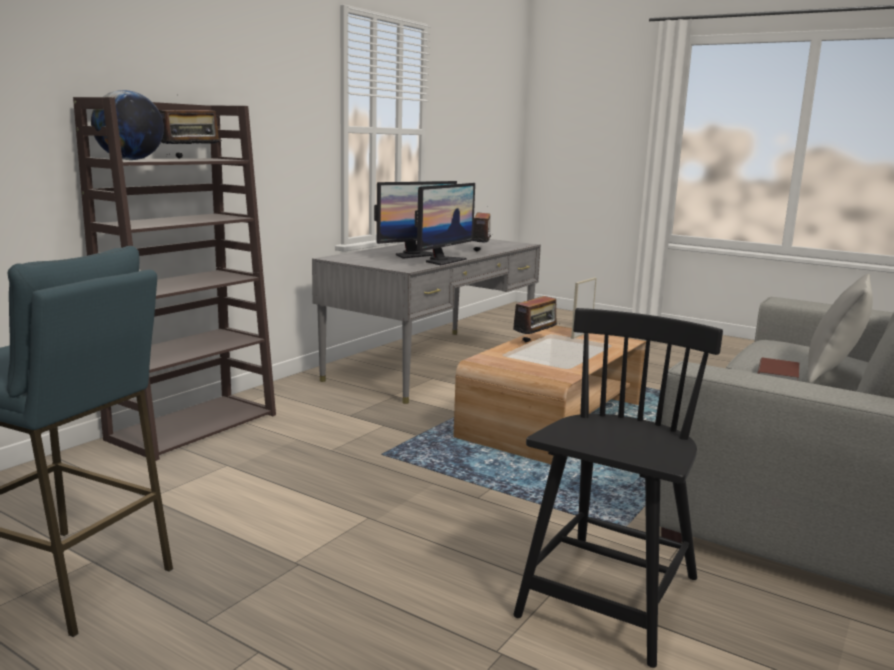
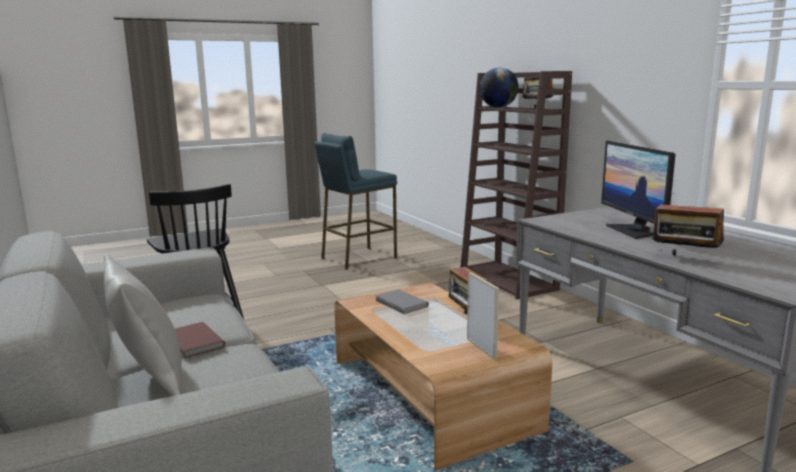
camera: 120 degrees right, 0 degrees up
monitor [415,183,475,265] -> none
none -> grey book [375,289,429,314]

